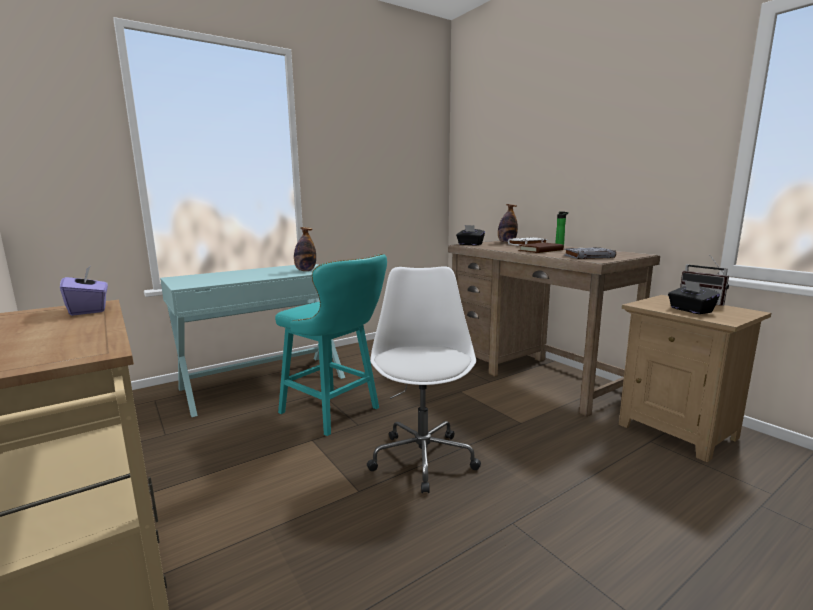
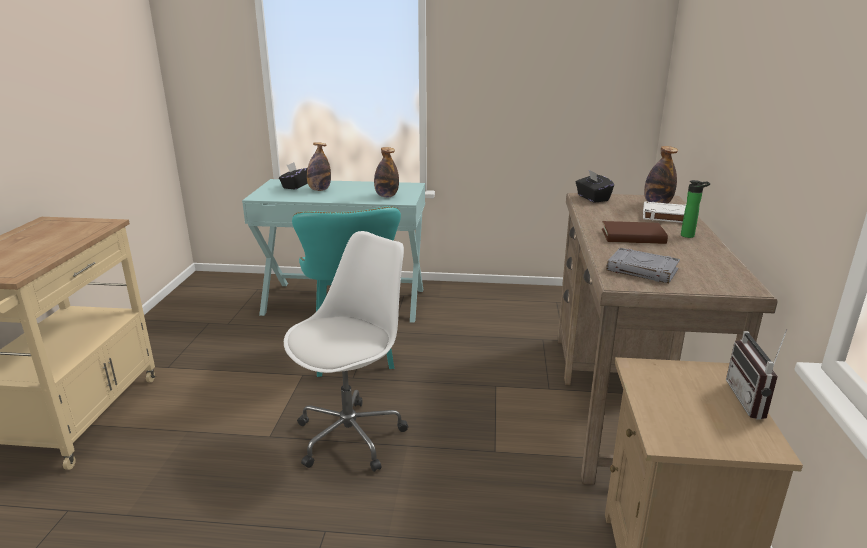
camera: 40 degrees right, 10 degrees up
purple tissue box [60,265,108,316] -> none
black tissue box [668,280,720,314] -> black tissue box moved to [279,162,307,190]
none -> bottle [307,142,331,191]

